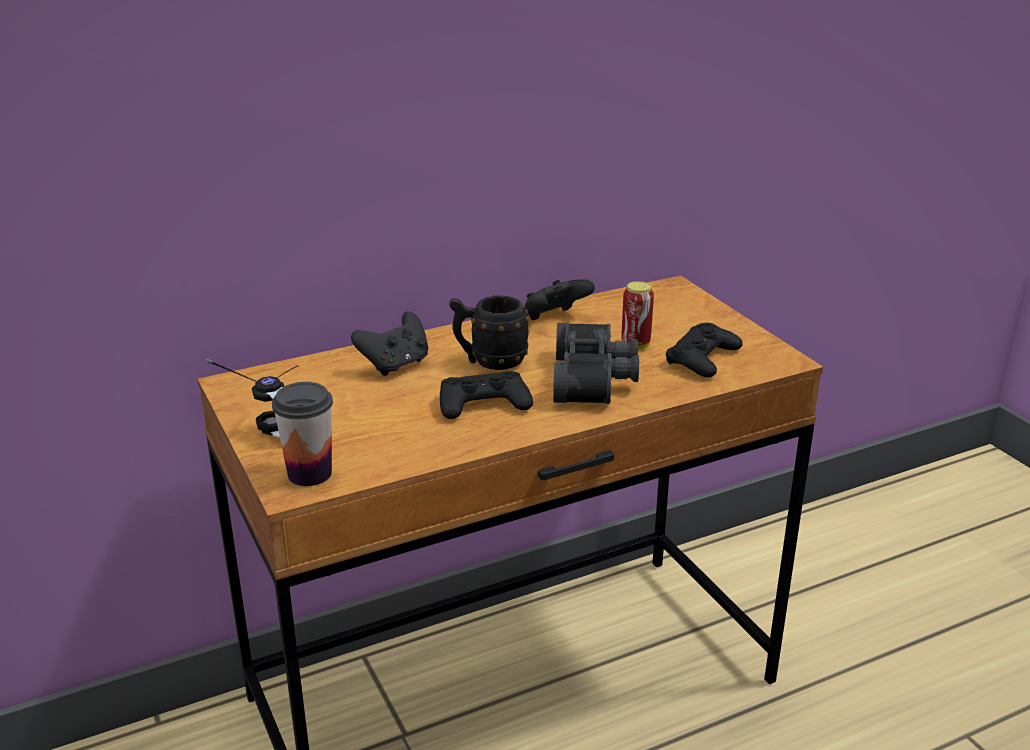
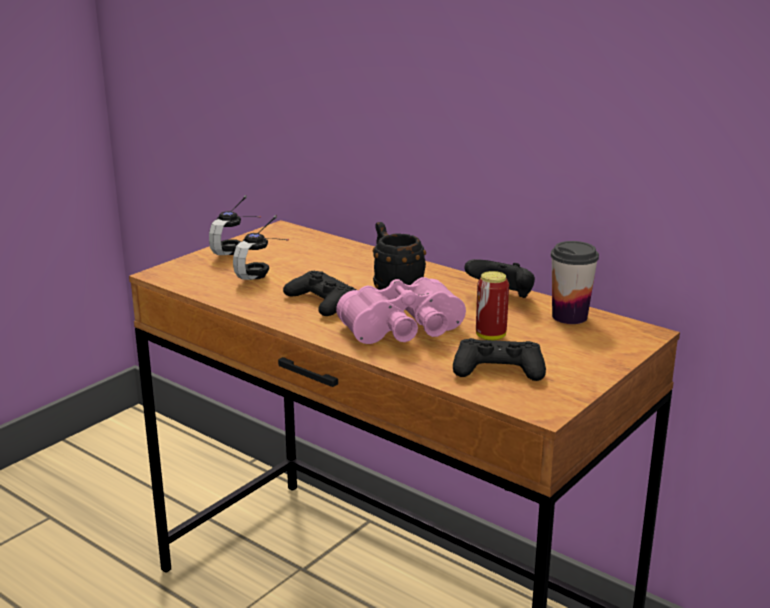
camera: 65 degrees right, 5 degrees down
cup [272,382,333,486] -> cup moved to [551,241,599,324]
black game controller [351,311,428,376] -> none
black binoculars [553,323,639,404] -> pink binoculars [336,277,466,344]
none -> headphones [233,215,289,280]

